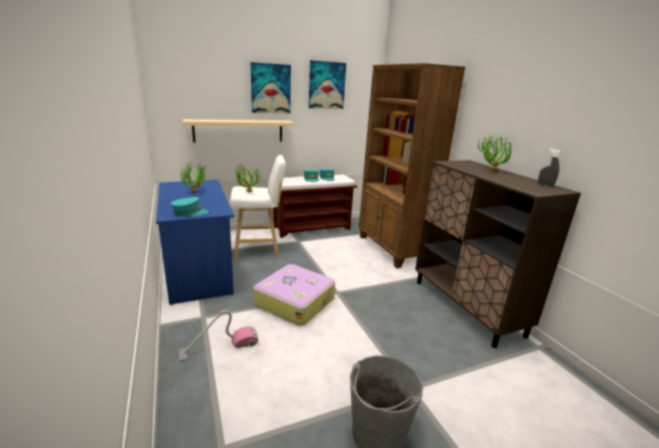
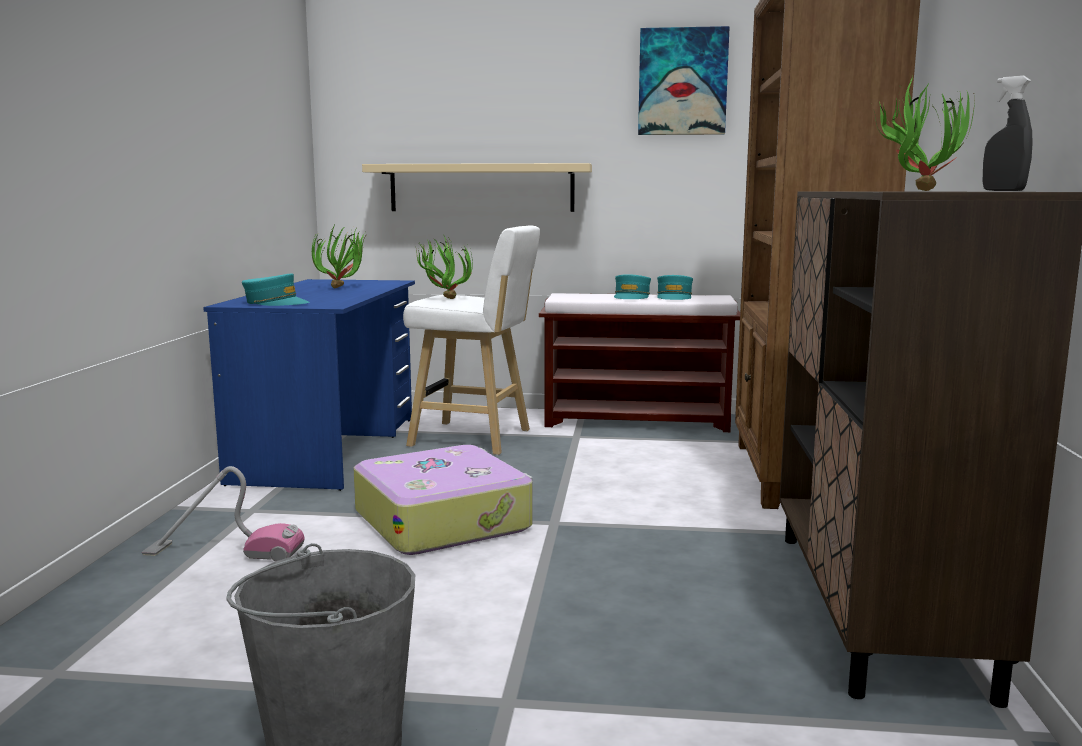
camera: 30 degrees right, 10 degrees down
picture [251,62,291,113] -> none

